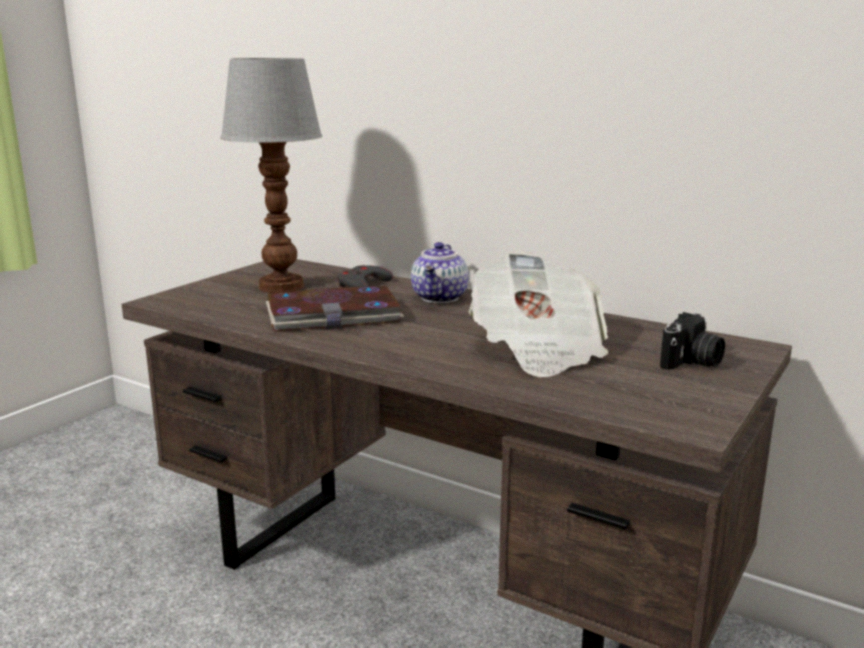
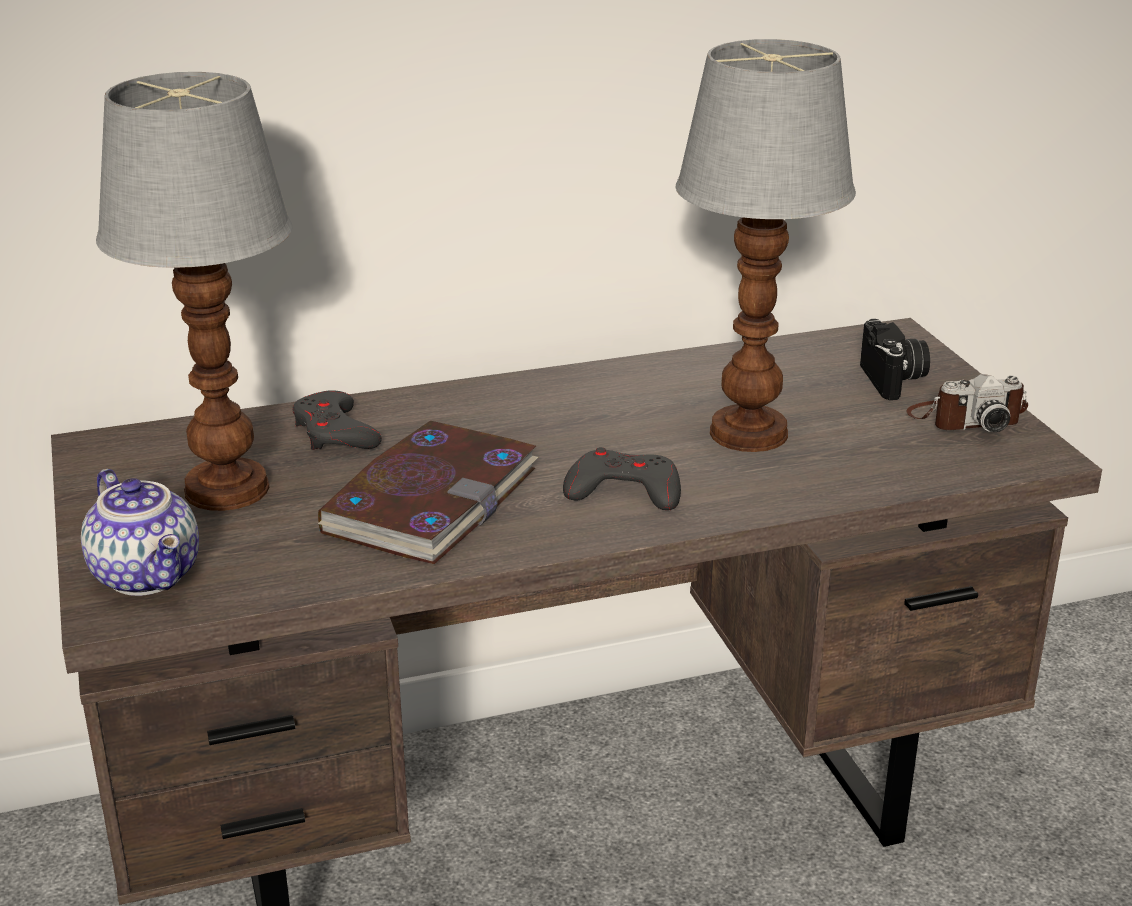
camera: 50 degrees left, 10 degrees up
teapot [411,242,469,303] -> teapot moved to [81,469,199,596]
newspaper [469,252,608,378] -> table lamp [676,39,856,452]
none -> grey game controller [563,447,681,510]
none -> camera [906,374,1028,432]

